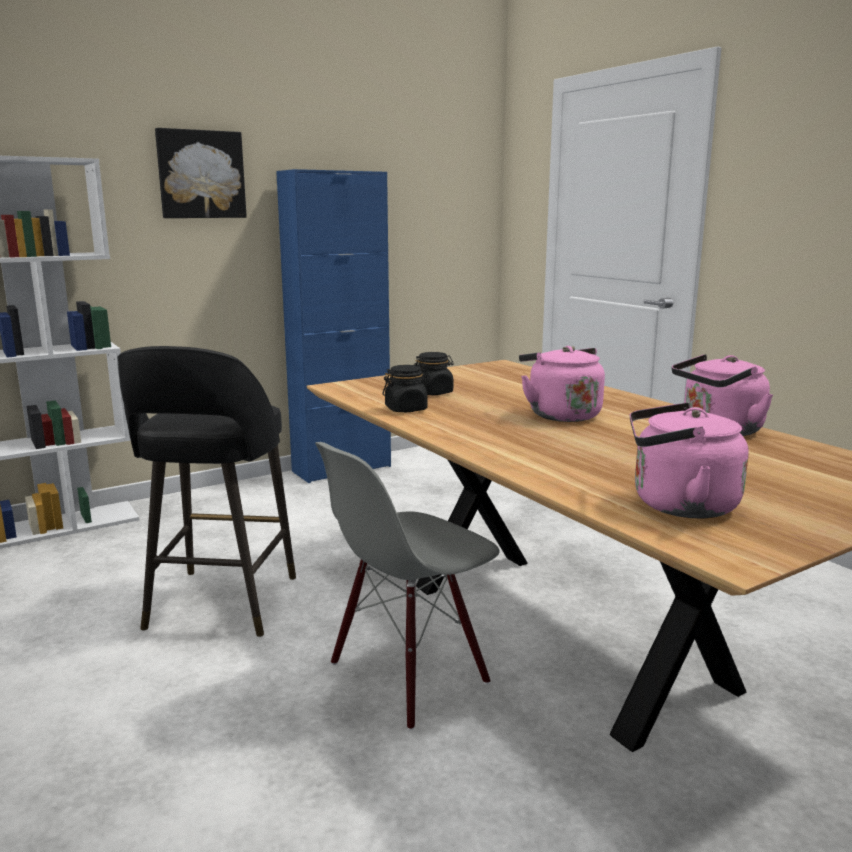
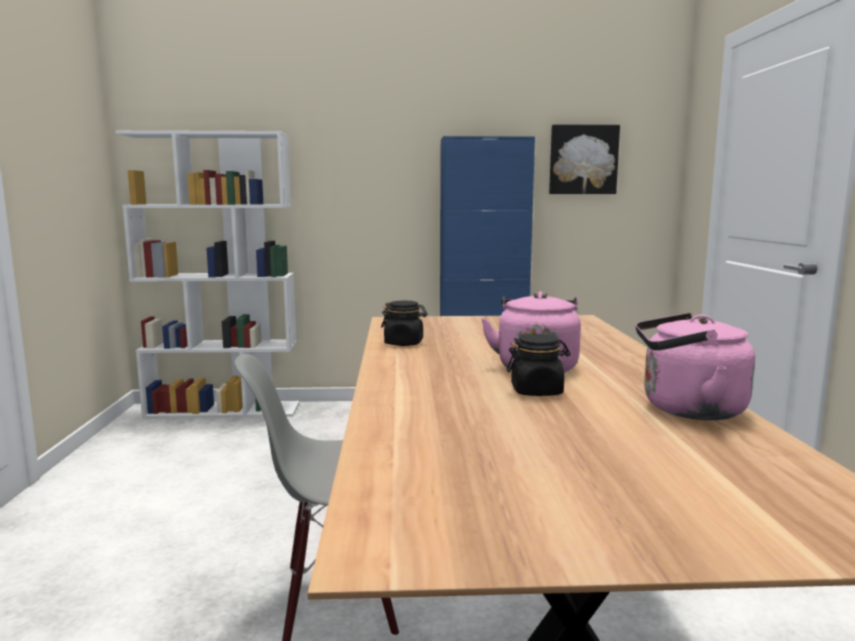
camera: 30 degrees right, 5 degrees down
black stool [117,346,296,637] -> none
picture [155,128,247,218] -> picture moved to [549,125,620,194]
black jar [414,352,454,395] -> black jar moved to [507,334,570,396]
pink kettle [630,403,748,519] -> none

